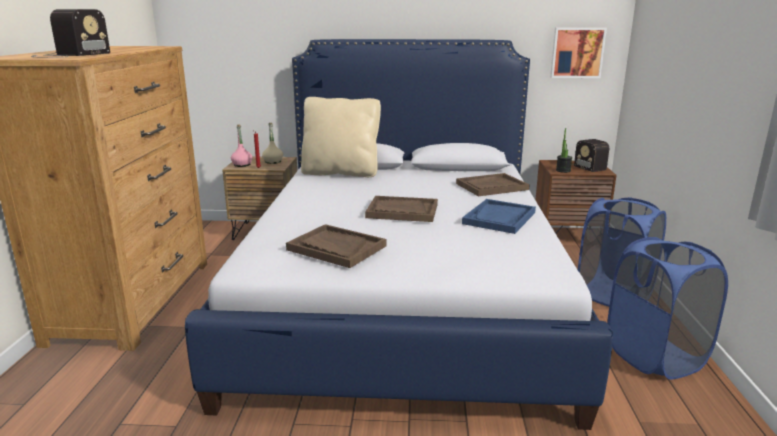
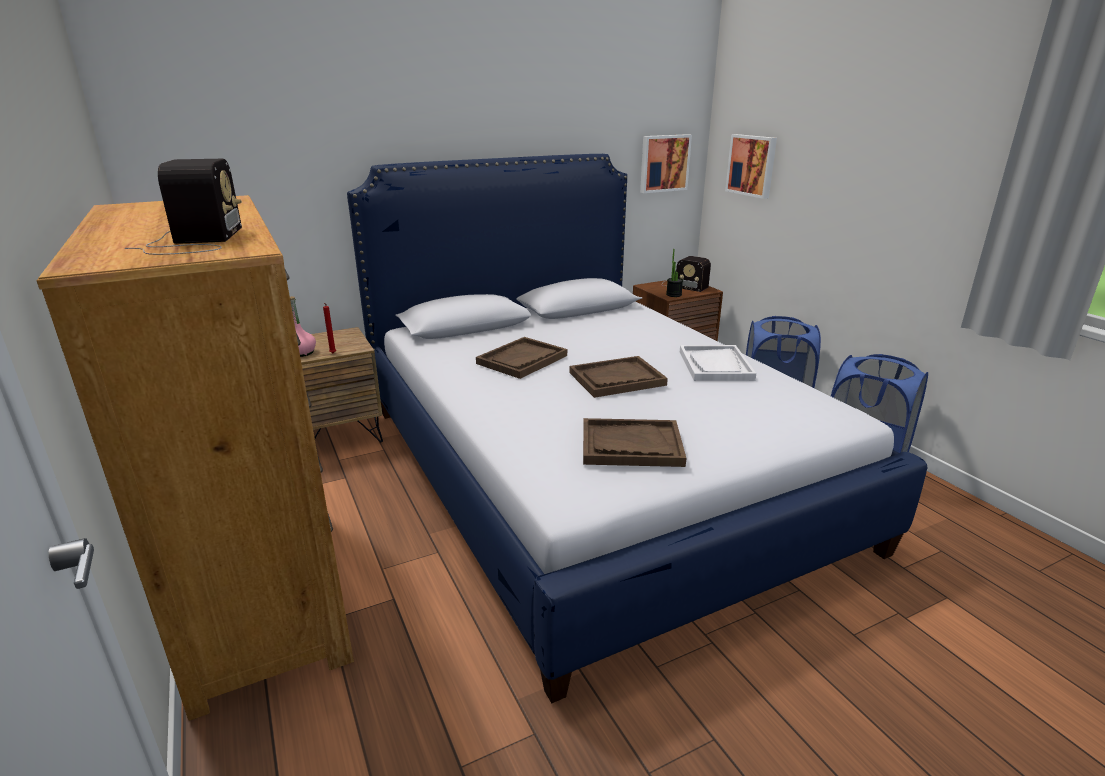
camera: 30 degrees left, 5 degrees up
beige bottle [262,123,283,164] -> none
beige pillow [301,97,381,177] -> none
brown tray [456,173,530,196] -> brown tray moved to [476,337,567,379]
blue tray [462,199,536,234] -> white tray [680,345,756,381]
none -> picture [725,134,777,199]

